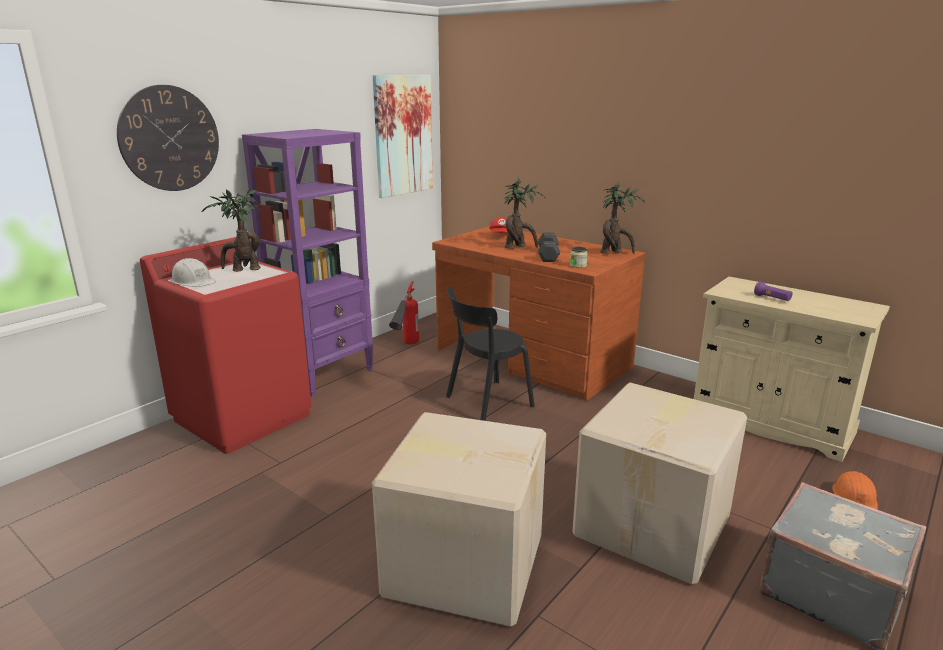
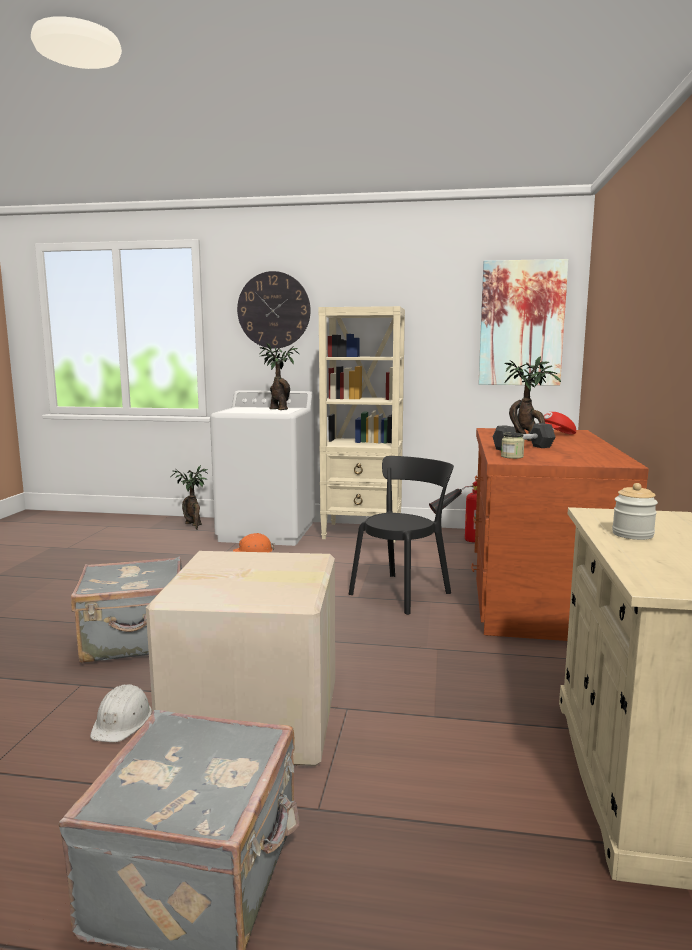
camera: 60 degrees right, 10 degrees down
red washing machine [140,237,312,454] -> white washing machine [210,390,315,546]
white hard hat [171,258,216,287] -> white hard hat moved to [90,684,152,742]
purple bookcase [242,129,373,397] -> beige bookcase [318,306,405,543]
cardboard box [372,412,546,626] -> grey suitcase [71,556,182,663]
black chair [446,287,535,421] -> black chair turned 105 degrees clockwise [349,456,454,615]
potted plant [600,181,645,254] -> potted plant moved to [170,465,208,530]
purple flashlight [754,282,793,301] -> jar [612,483,658,540]
orange hard hat [832,471,878,510] -> orange hard hat moved to [233,533,275,552]

